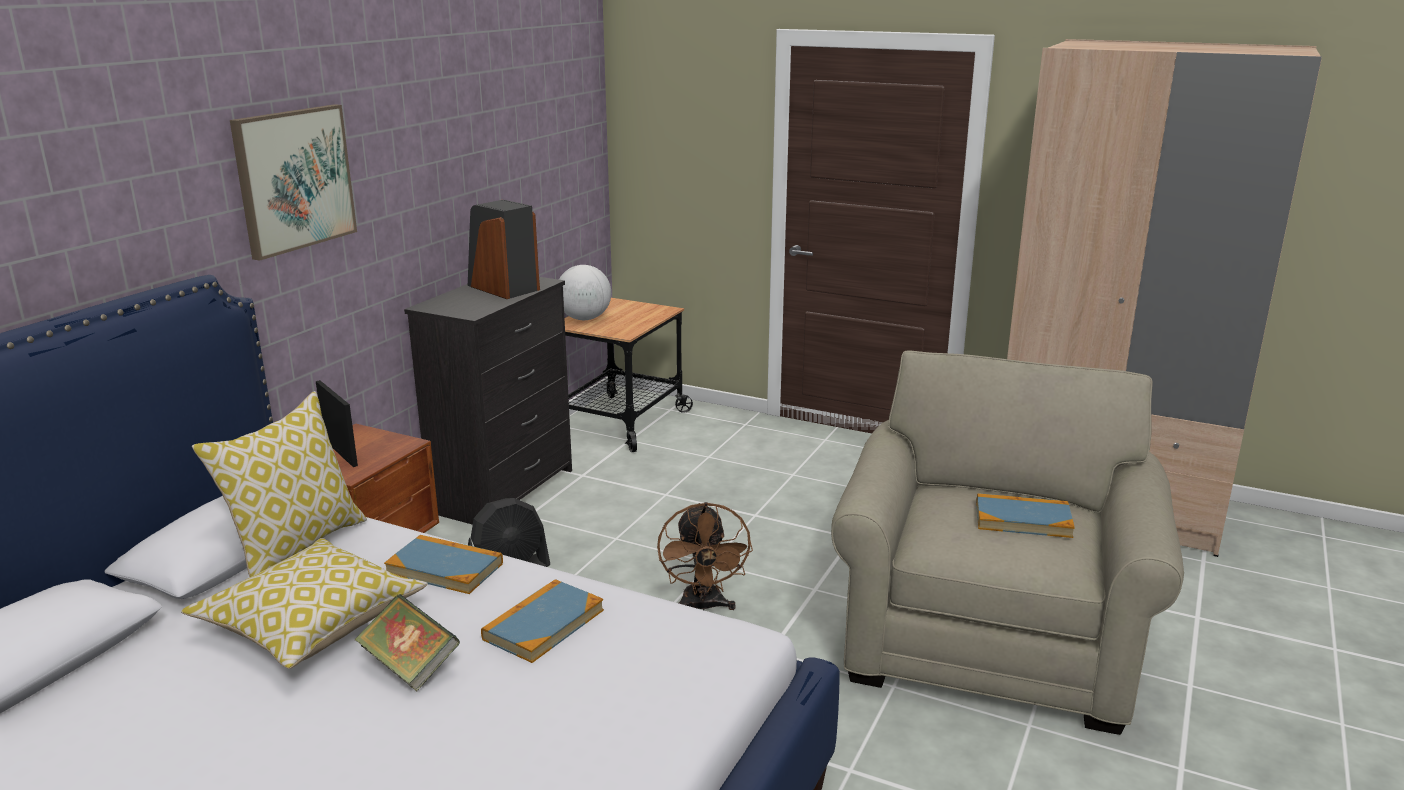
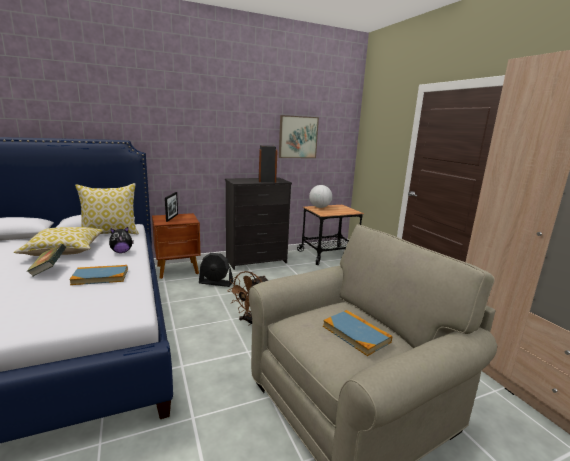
camera: 40 degrees right, 5 degrees down
picture [230,104,357,261] -> picture moved to [279,115,319,158]
book [384,535,503,594] -> plush toy [109,227,134,253]

